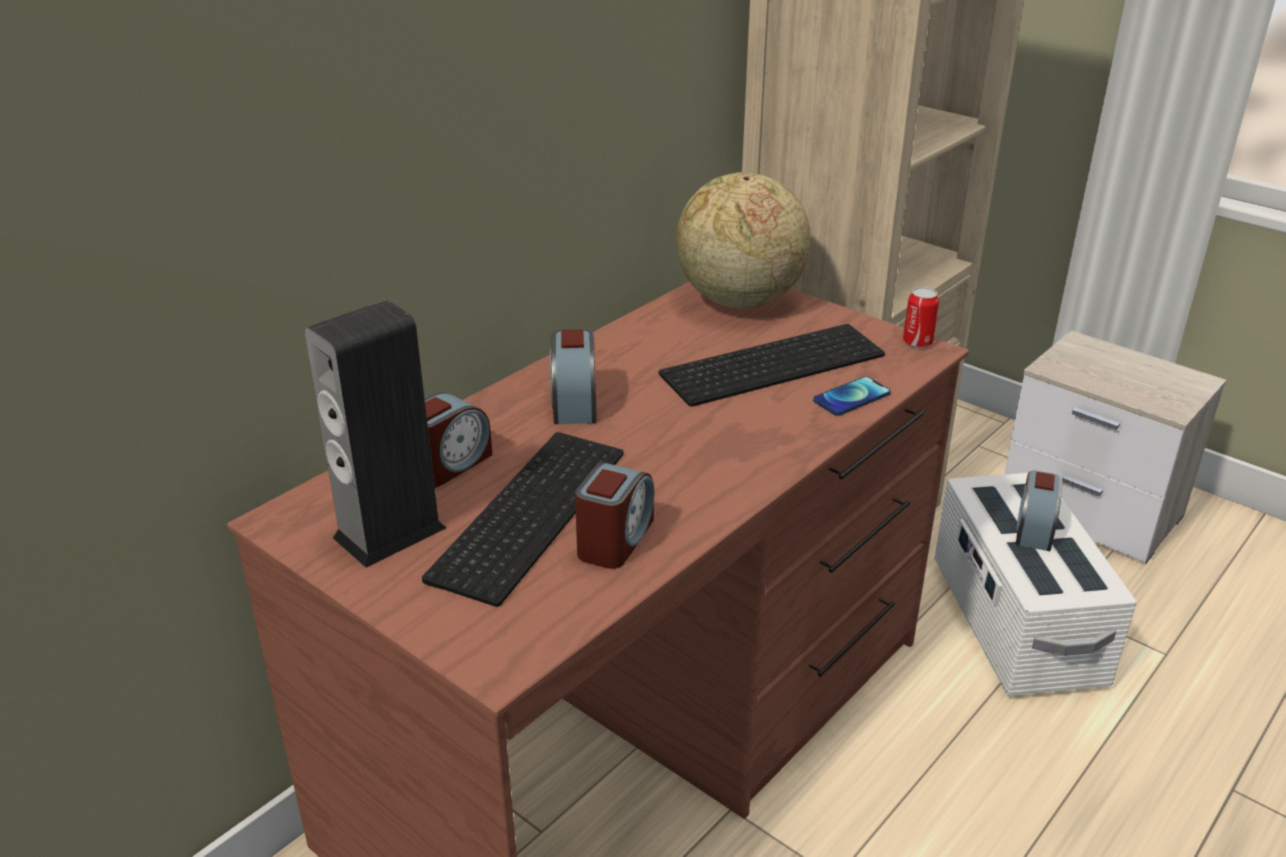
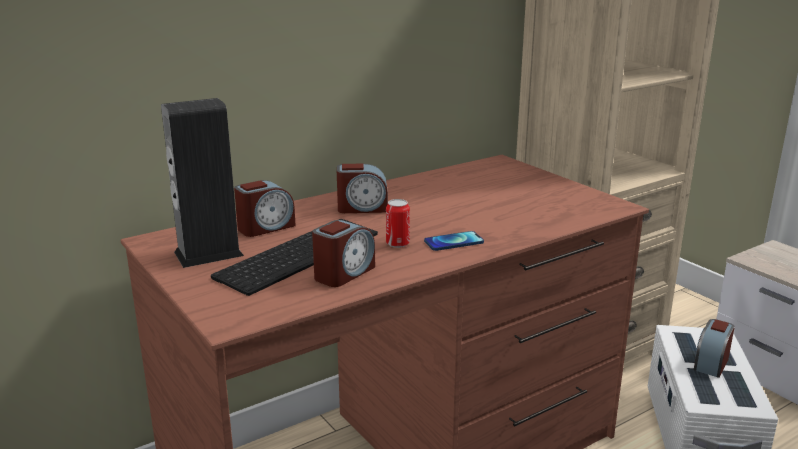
camera: 15 degrees right, 10 degrees down
alarm clock [550,329,597,424] -> alarm clock turned 105 degrees counterclockwise [337,163,388,213]
keyboard [659,324,885,407] -> none
globe [676,172,811,308] -> none
phone [813,377,891,416] -> phone moved to [424,231,484,251]
can [903,287,939,348] -> can moved to [386,199,410,248]

